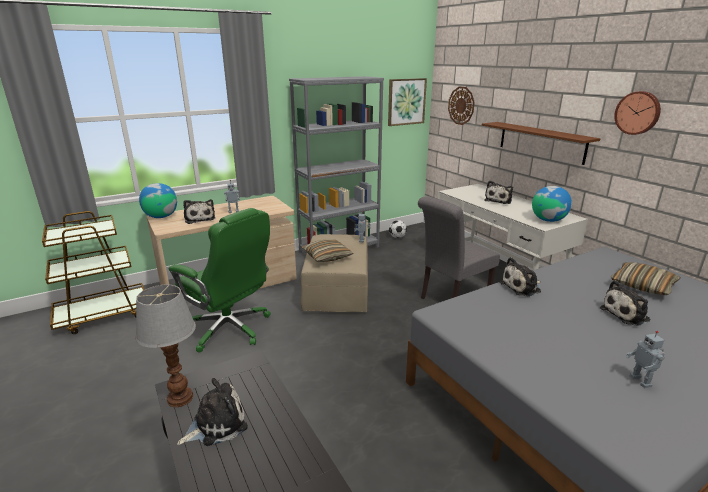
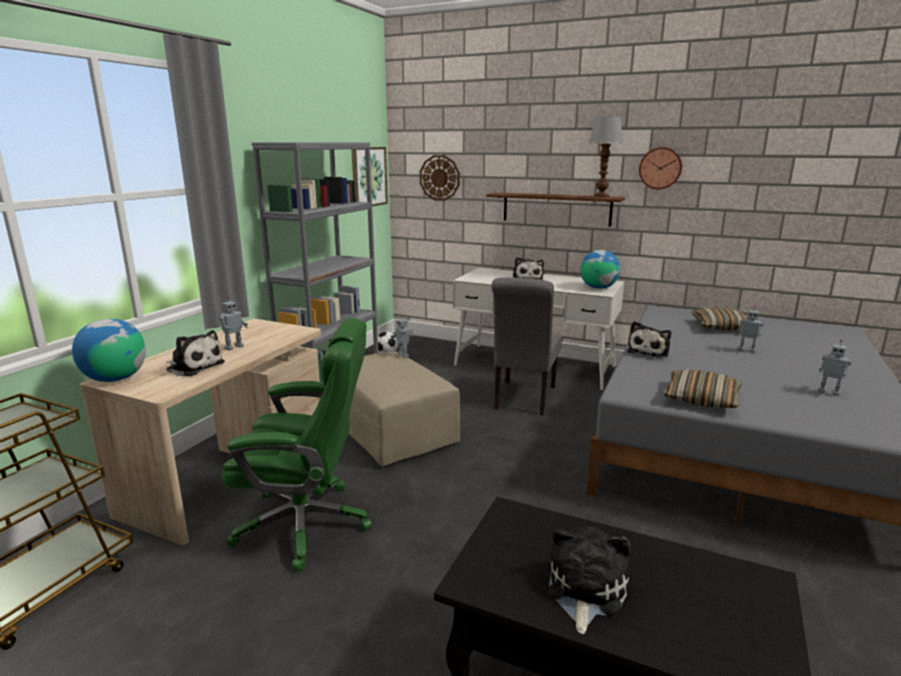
camera: 35 degrees left, 5 degrees down
table lamp [135,285,196,407] -> table lamp moved to [589,116,623,198]
pillow [302,239,354,262] -> pillow moved to [663,370,742,408]
plush toy [600,280,651,326] -> toy robot [739,306,763,353]

